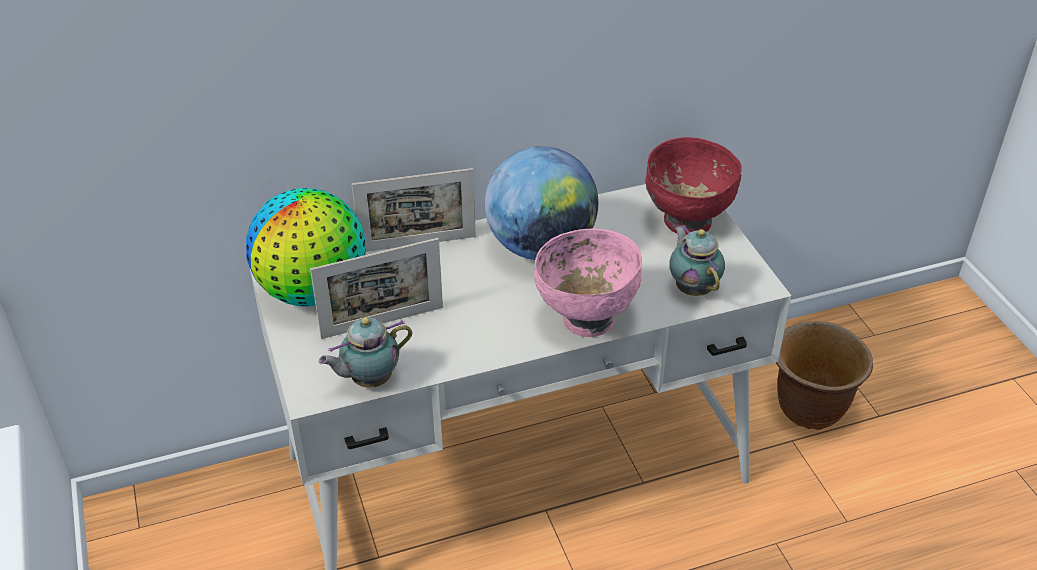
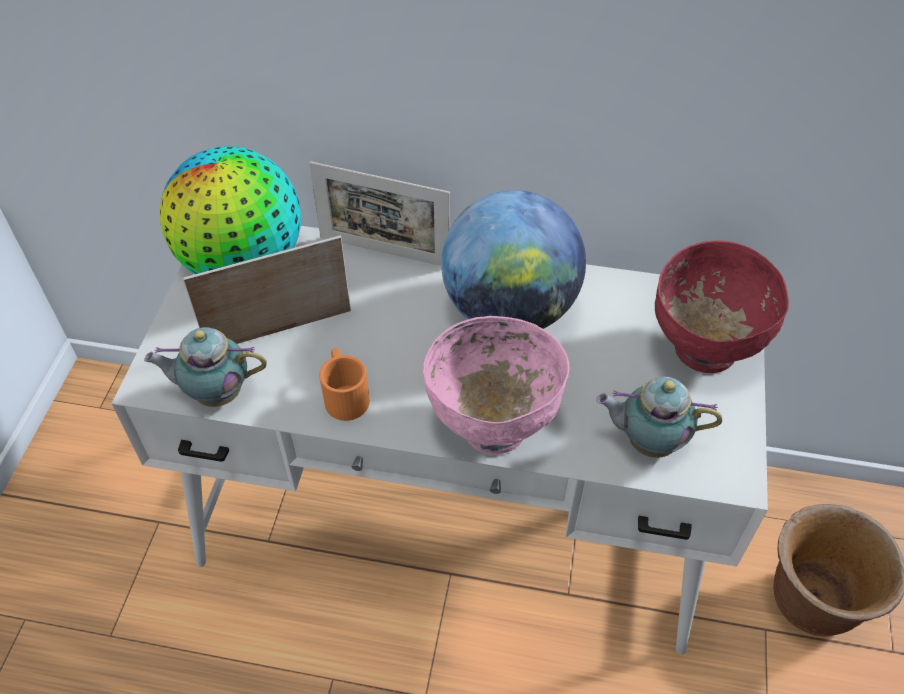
camera: 30 degrees right, 10 degrees up
picture frame [310,238,443,339] -> picture frame turned 150 degrees clockwise [183,236,351,344]
teapot [669,225,725,296] -> teapot turned 90 degrees counterclockwise [596,377,722,458]
none -> orange mug [319,348,370,421]

